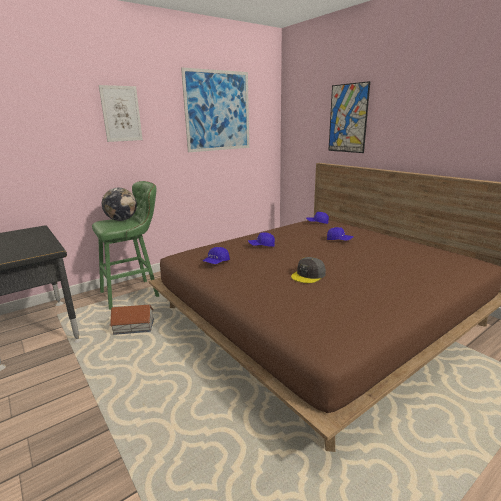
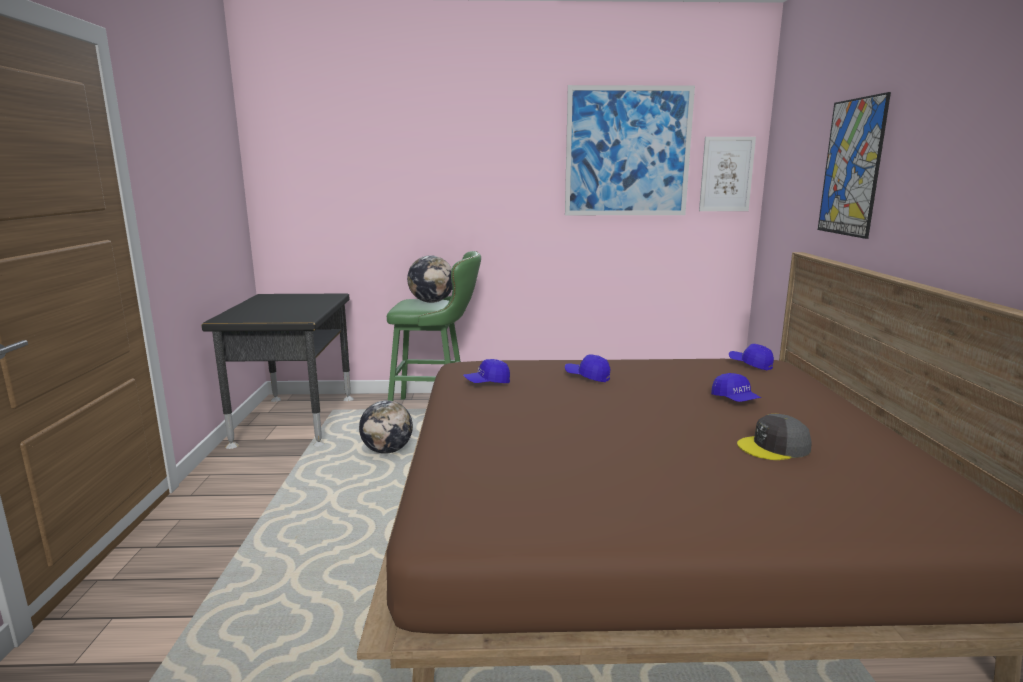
camera: 35 degrees right, 5 degrees down
picture [99,85,143,142] -> picture moved to [699,137,756,211]
toy house [110,305,154,335] -> globe [359,400,413,454]
grey cap [291,257,326,283] -> grey cap moved to [737,414,812,460]

